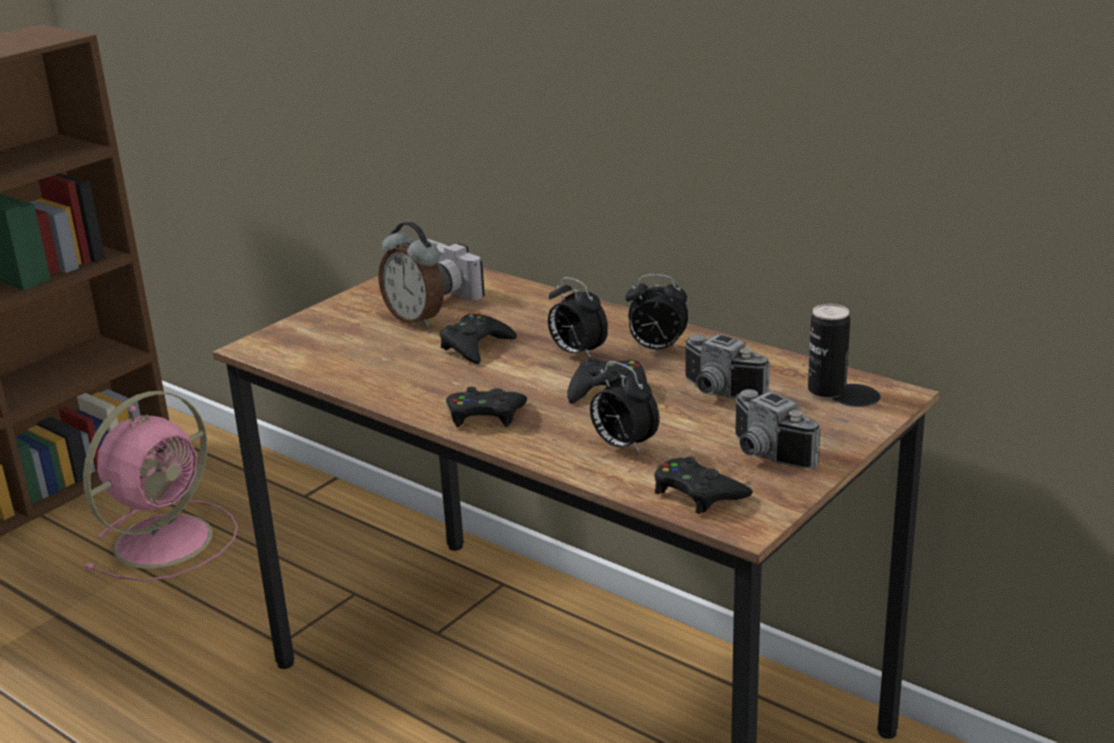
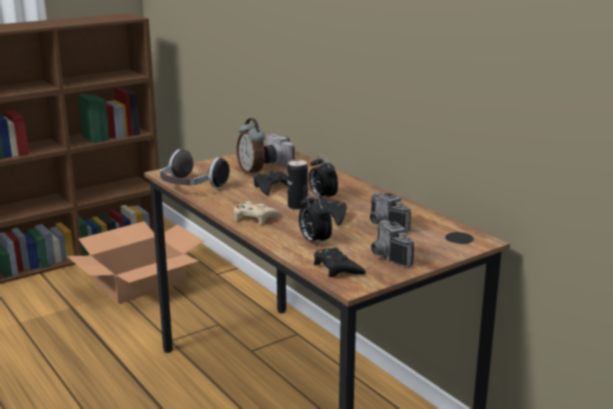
camera: 15 degrees right, 5 degrees down
pink fan [83,391,238,581] -> cardboard box [67,221,204,304]
black game controller [446,387,527,427] -> beige game controller [234,201,280,224]
alarm clock [625,274,689,351] -> none
can [808,304,850,398] -> can moved to [287,160,308,210]
none -> headphones [160,149,229,188]

